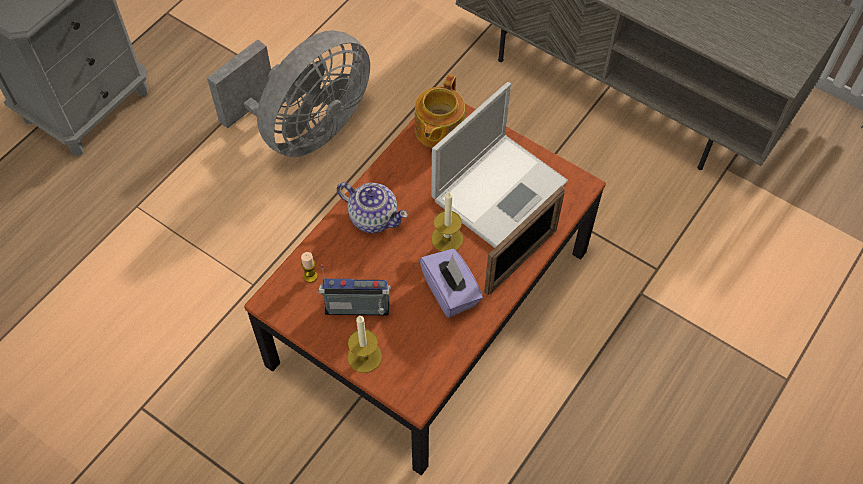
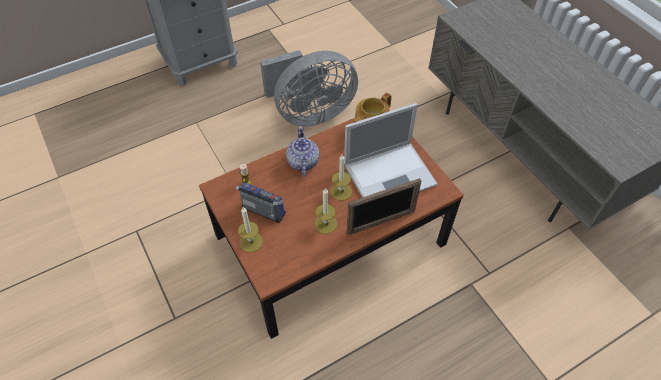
camera: 25 degrees right, 5 degrees down
teapot [337,182,408,233] -> teapot turned 150 degrees counterclockwise [286,126,319,177]
purple tissue box [419,249,483,318] -> candle [314,188,337,234]

